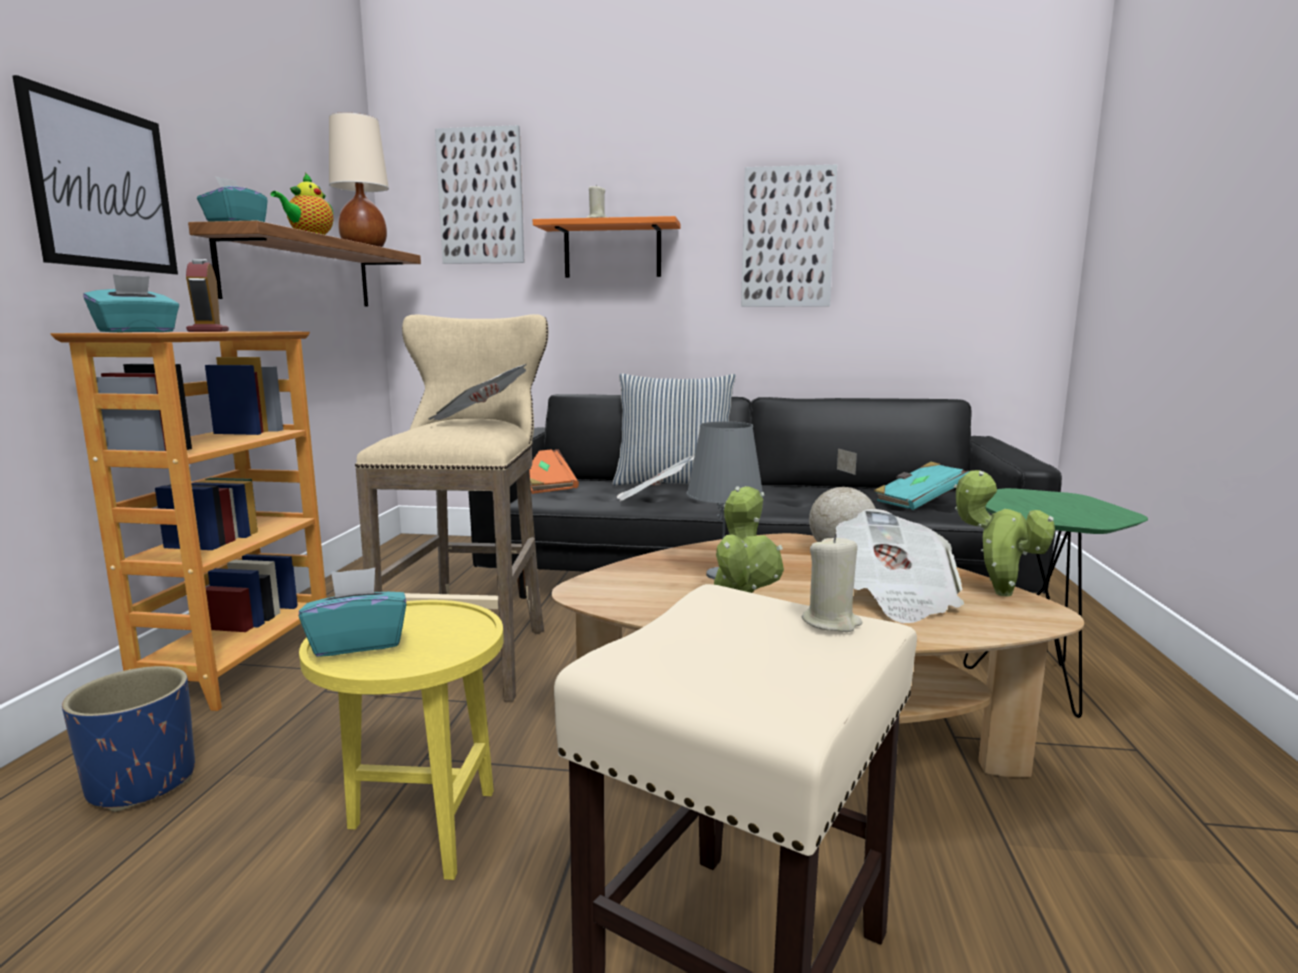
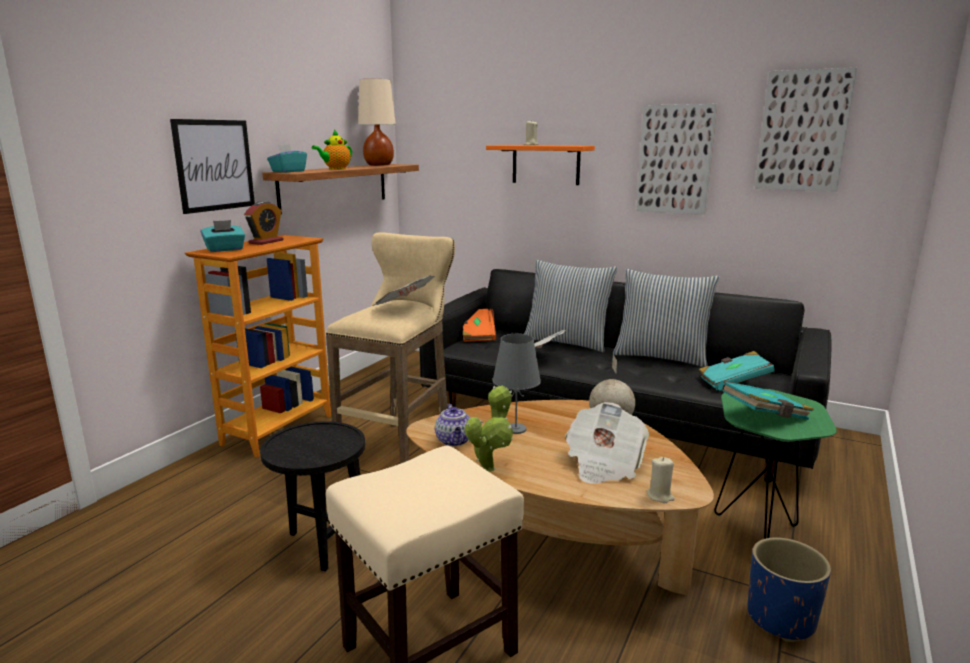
camera: 20 degrees right, 5 degrees up
blue planter [62,666,195,812] -> blue planter moved to [747,537,831,642]
alarm clock [186,259,229,332] -> alarm clock turned 150 degrees counterclockwise [244,201,284,245]
turquoise tissue box [299,568,406,657] -> none
yellow side table [299,600,504,880] -> black side table [260,421,365,572]
picture [435,125,524,264] -> picture moved to [755,68,857,192]
beige candle [802,534,862,632] -> beige candle moved to [647,457,675,503]
potted plant [954,470,1055,597] -> none
none -> teapot [435,404,470,447]
none -> pillow [613,269,720,367]
none -> turquoise book [718,381,814,420]

